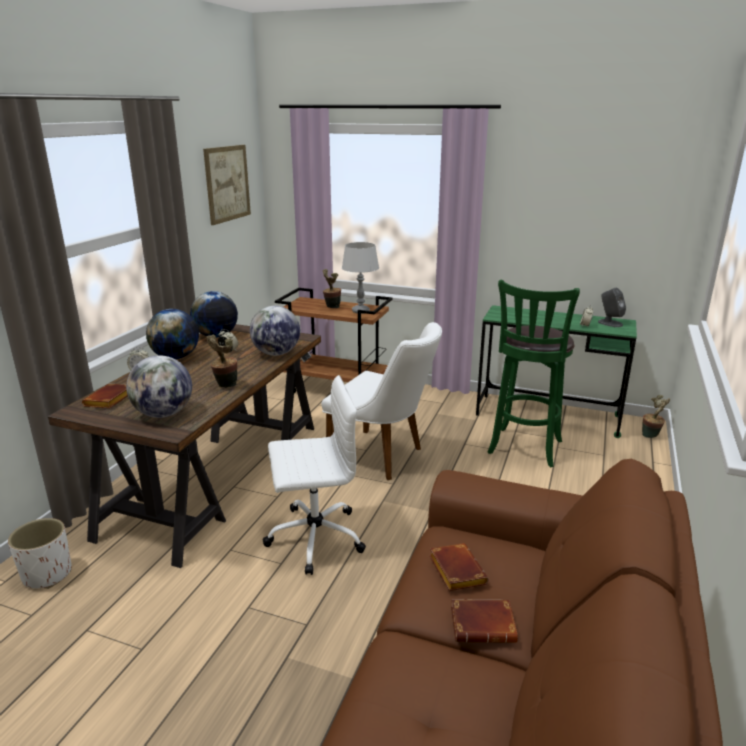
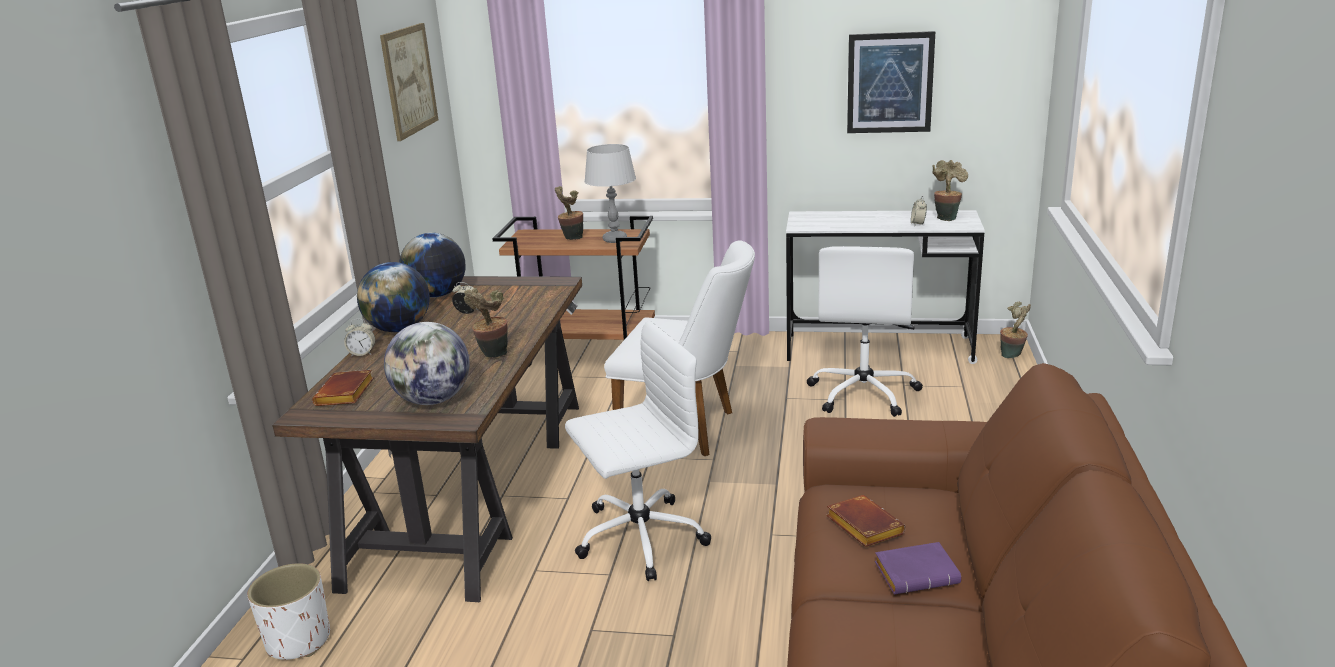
camera: 10 degrees left, 0 degrees up
globe [250,306,300,356] -> none
brown book [451,599,518,643] -> purple book [875,542,962,594]
green desk [476,305,637,438] -> white desk [786,210,985,364]
green stool [488,280,580,467] -> white office chair [807,246,923,417]
grey speaker [598,288,626,327] -> potted plant [932,160,968,221]
none -> picture [847,31,935,133]

